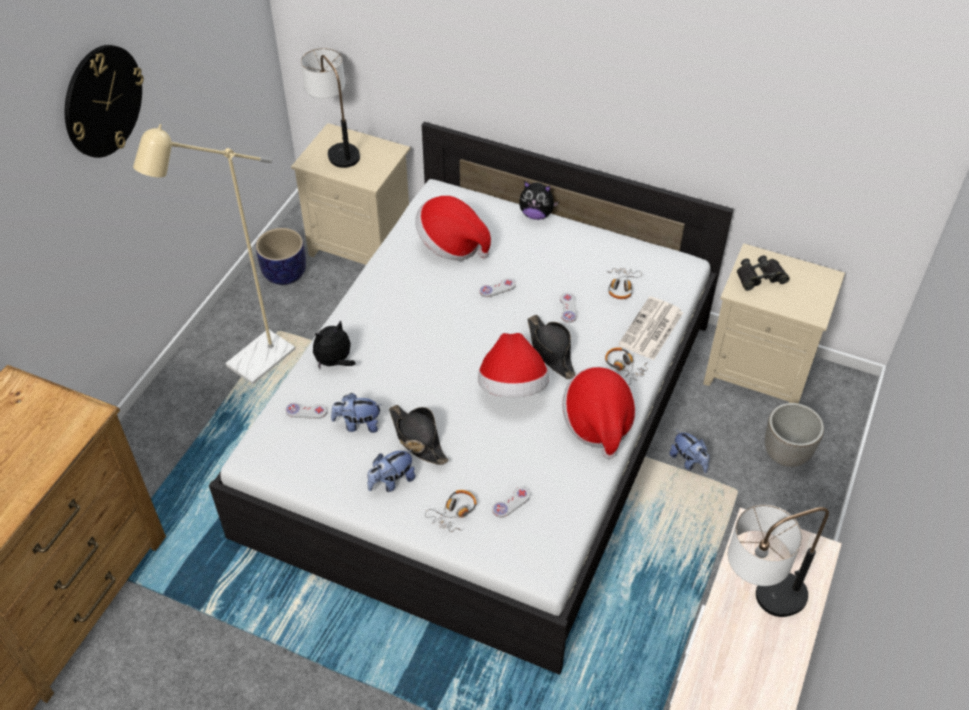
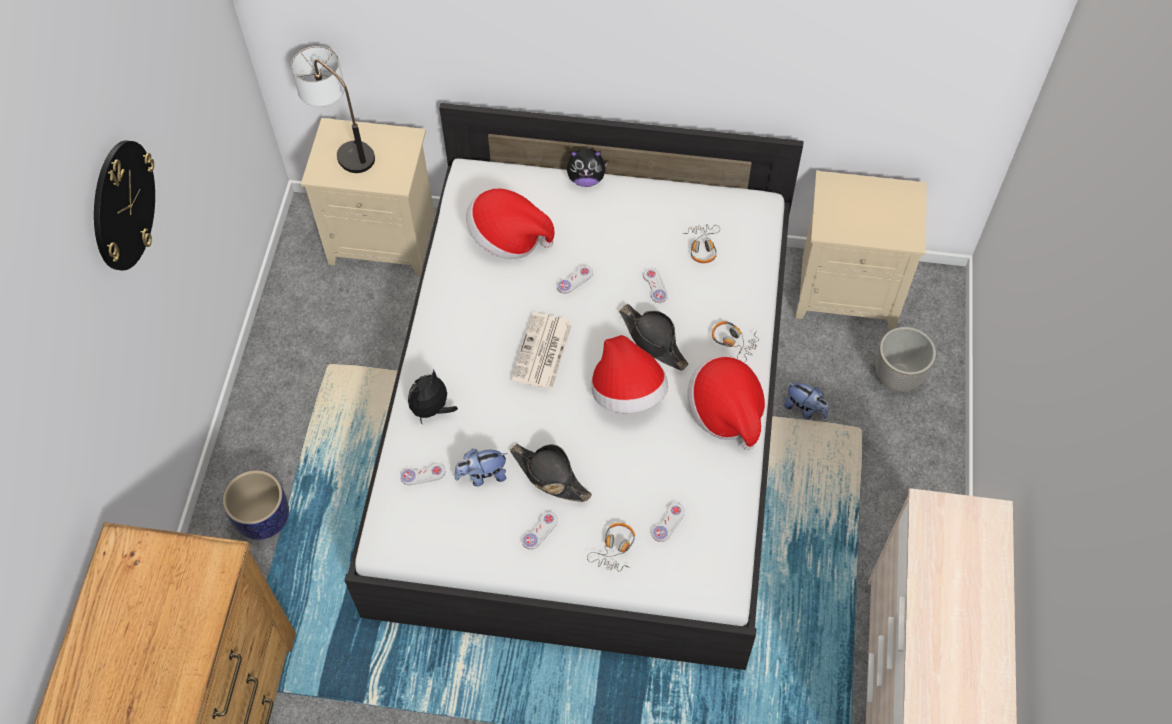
camera: 15 degrees left, 10 degrees up
beige floor lamp [133,124,295,384] -> none
planter [256,228,306,285] -> planter moved to [223,470,289,540]
plush toy [367,449,415,492] -> white game controller [522,511,558,550]
newspaper [618,296,683,360] -> newspaper moved to [511,312,572,390]
table lamp [728,504,829,617] -> none
black binoculars [737,255,790,291] -> none

